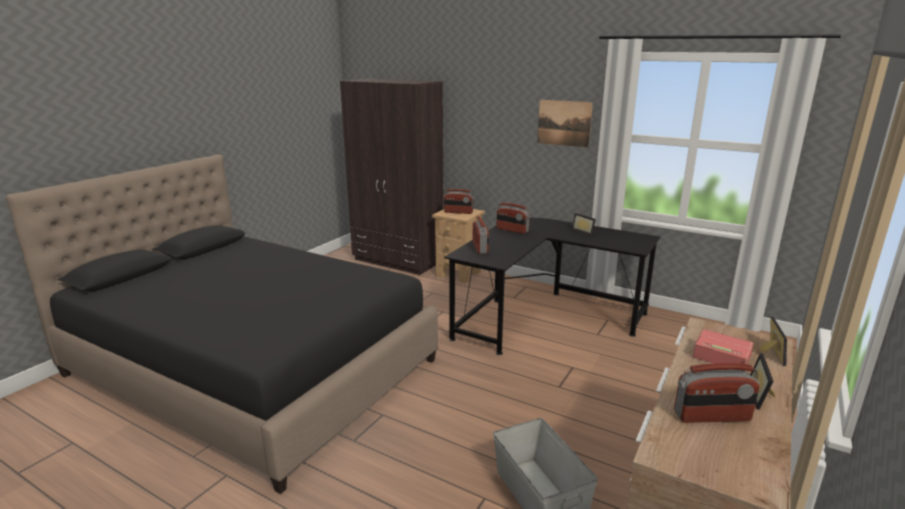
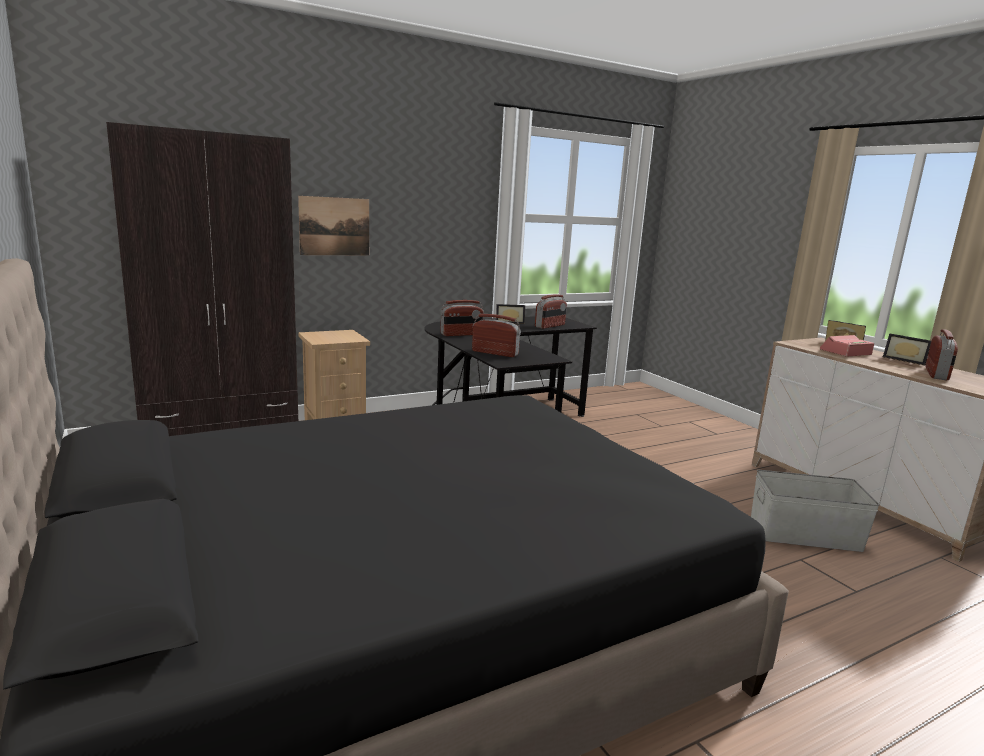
camera: 60 degrees left, 5 degrees down
radio [443,189,474,214] -> radio moved to [535,294,567,329]
picture [537,100,593,148] -> picture moved to [298,196,369,256]

